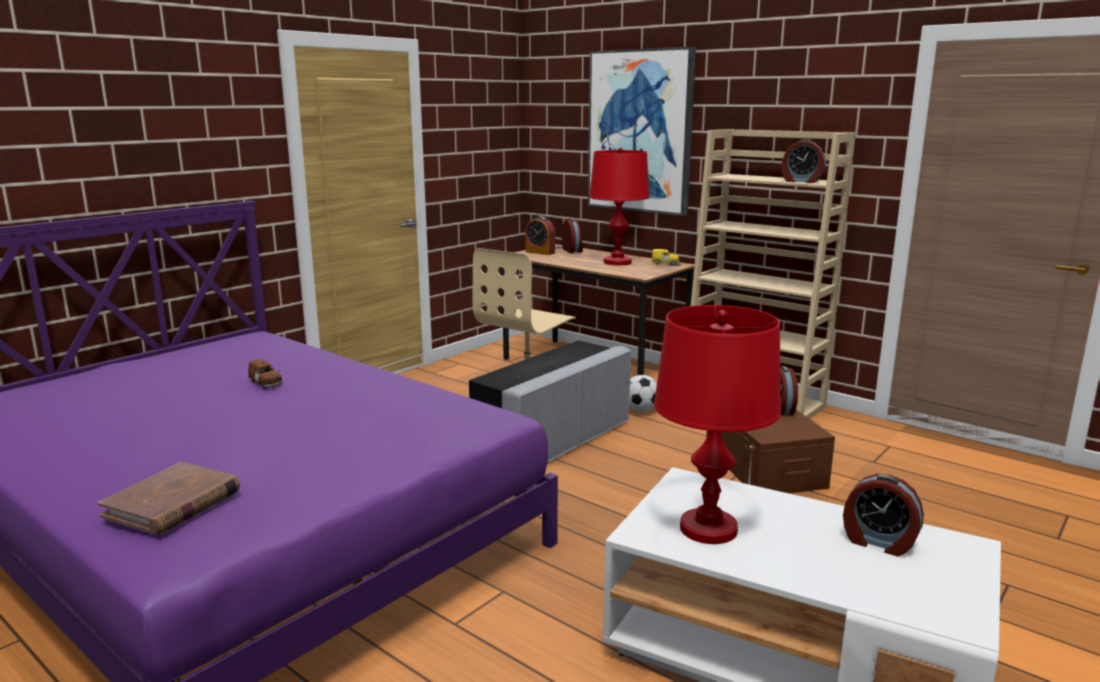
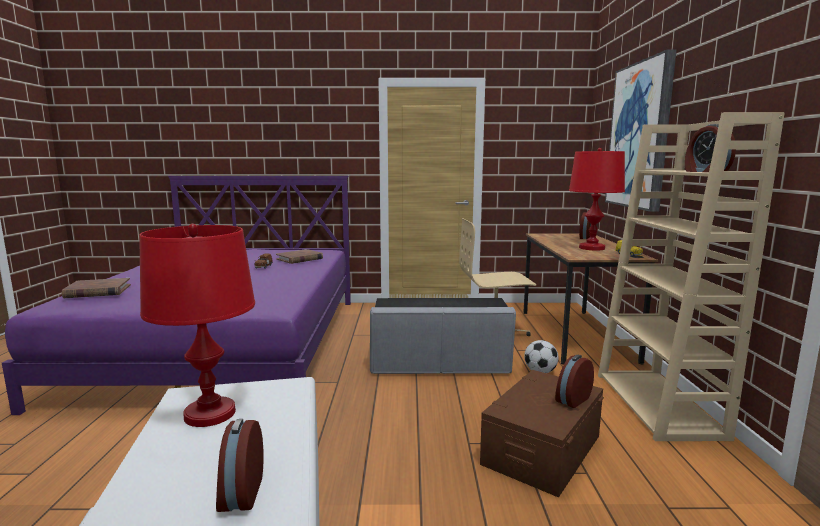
camera: 50 degrees right, 5 degrees down
alarm clock [525,216,555,255] -> none
none -> brown book [276,249,323,264]

